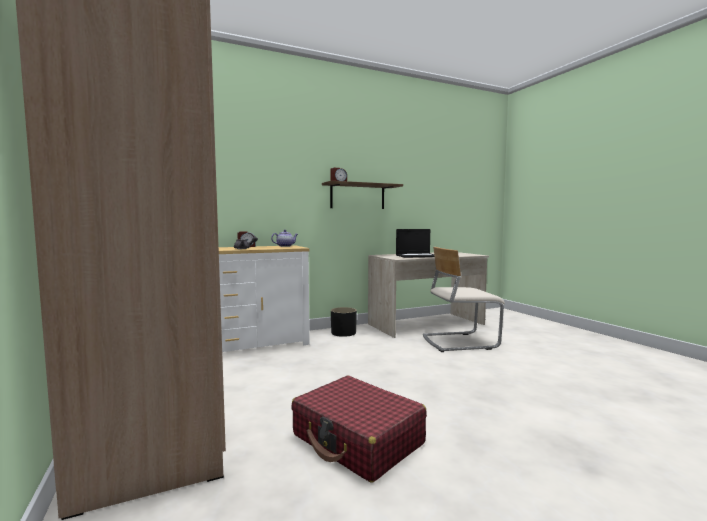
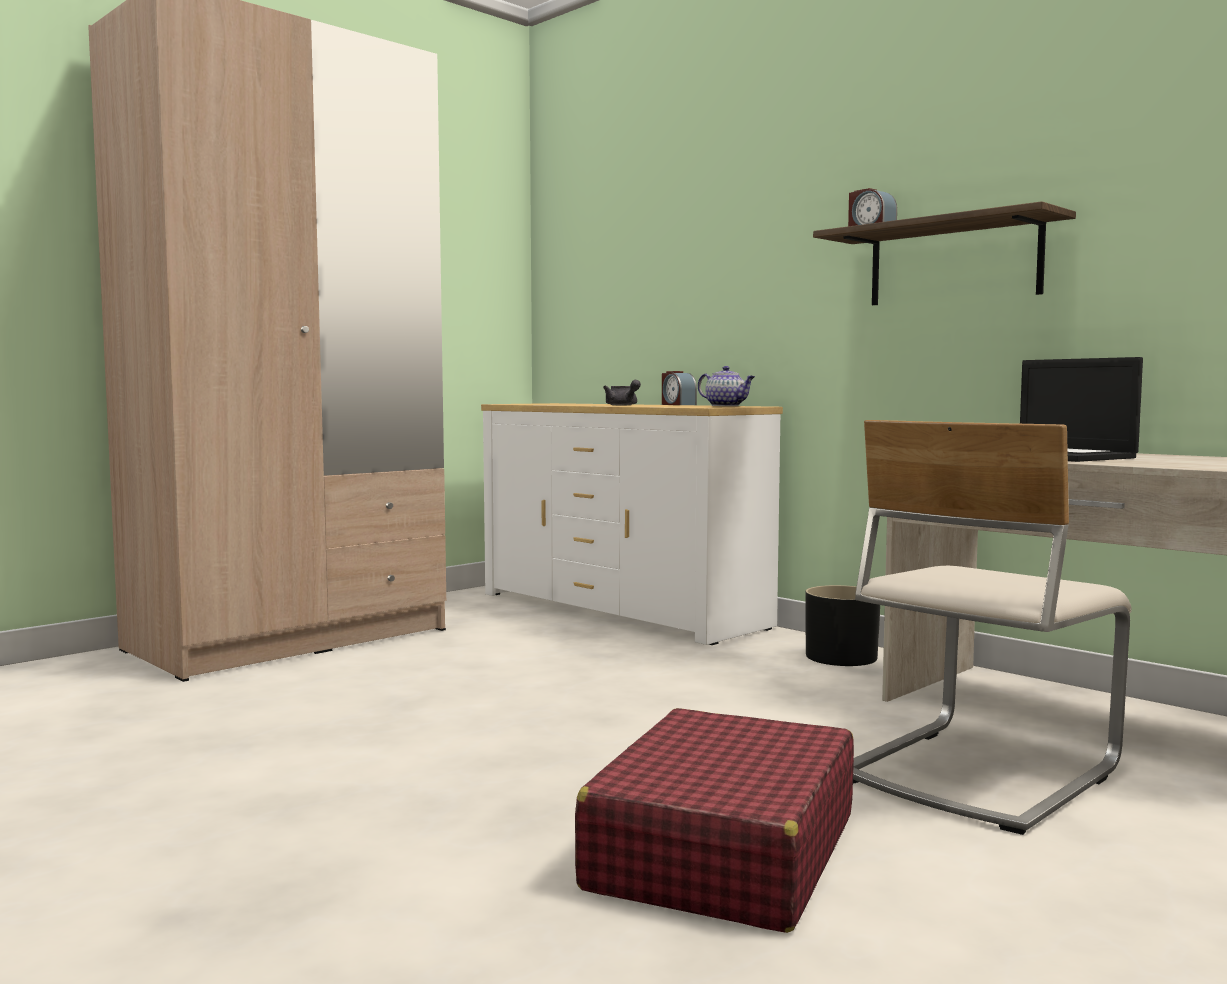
camera: 70 degrees right, 0 degrees up
red suitcase [291,376,427,483] -> red suitcase moved to [575,708,854,933]
beige chair [423,247,505,352] -> beige chair turned 105 degrees counterclockwise [853,420,1131,835]

